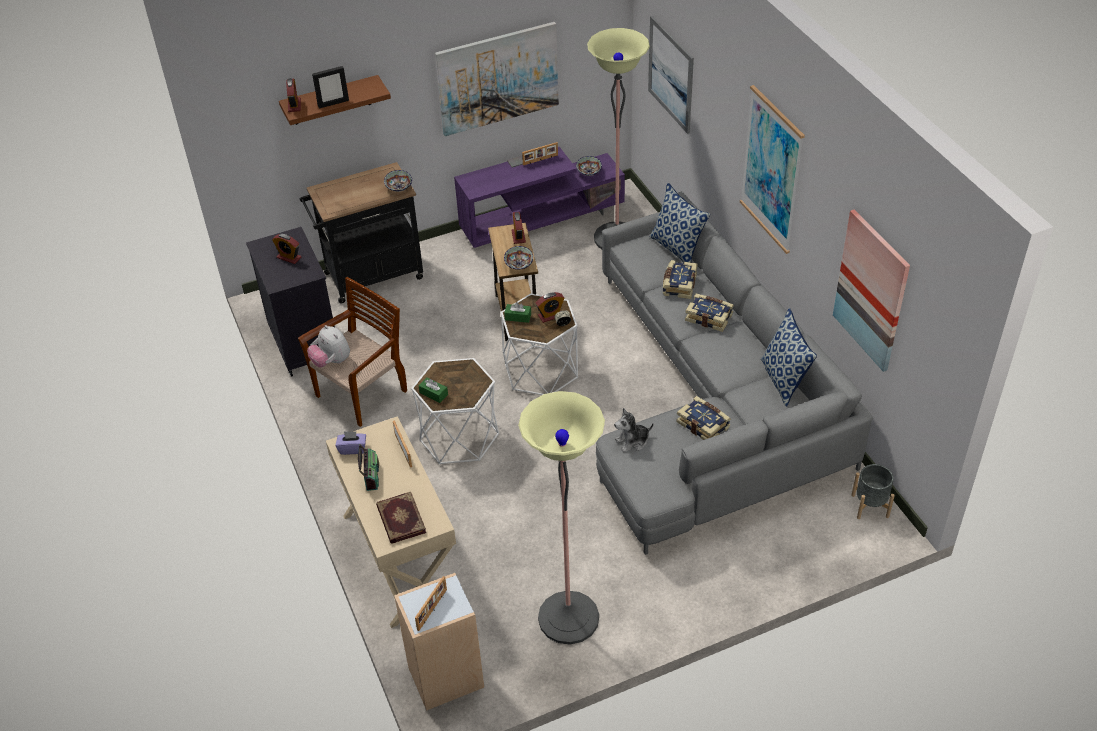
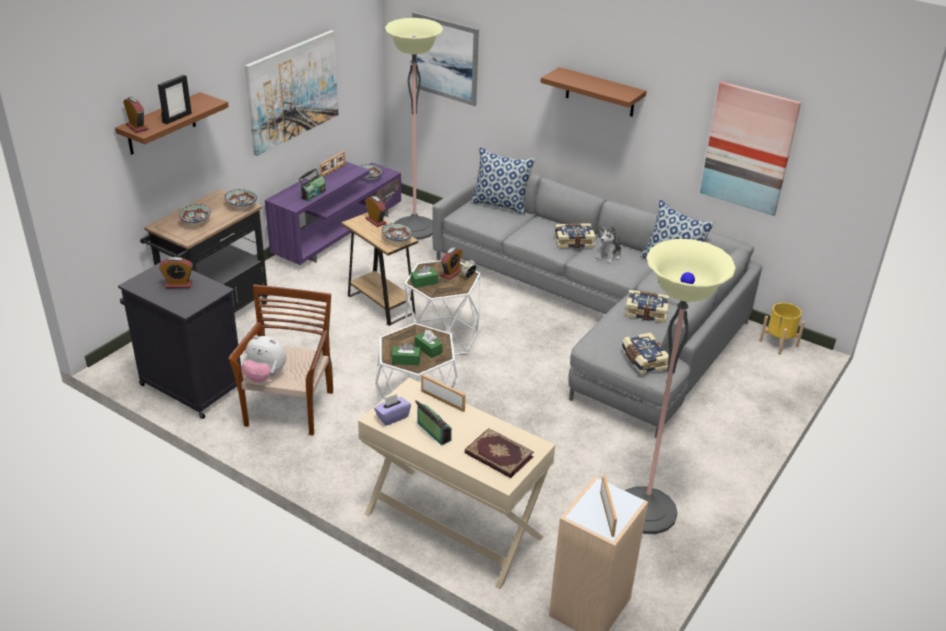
camera: 35 degrees left, 10 degrees down
plush toy [614,408,654,452] -> plush toy moved to [596,226,621,264]
book [663,260,698,299] -> book moved to [622,333,669,375]
picture [740,85,805,254] -> brown shelf [540,67,647,116]
grey planter [851,464,895,519] -> yellow planter [759,303,805,355]
none -> bowl [179,204,211,224]
none -> radio [299,168,326,202]
none -> green tissue box [415,330,443,358]

